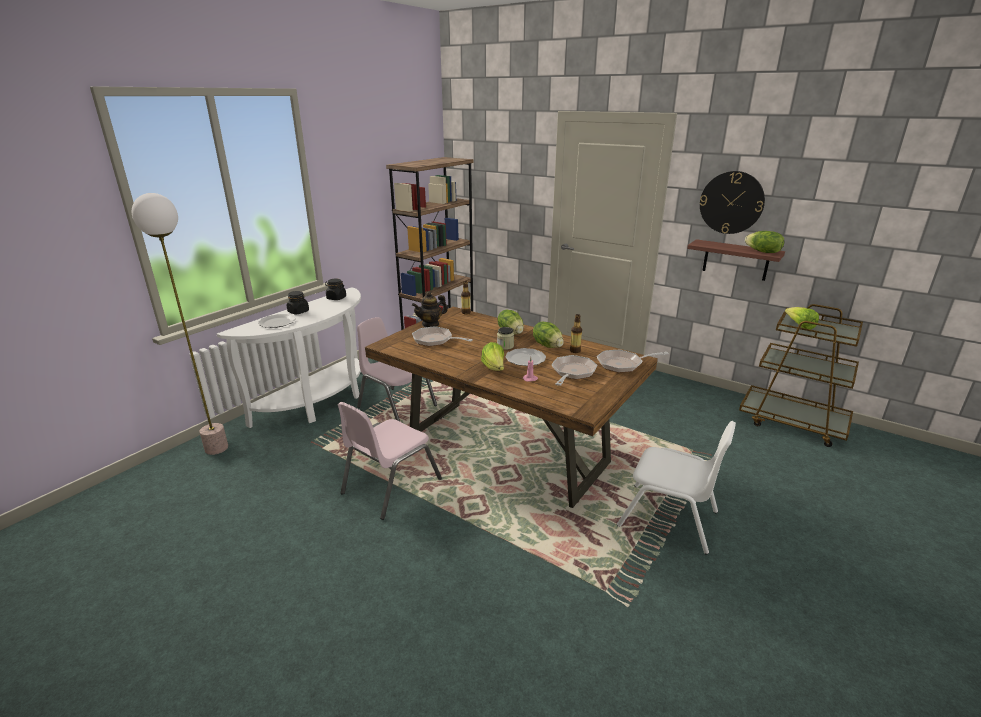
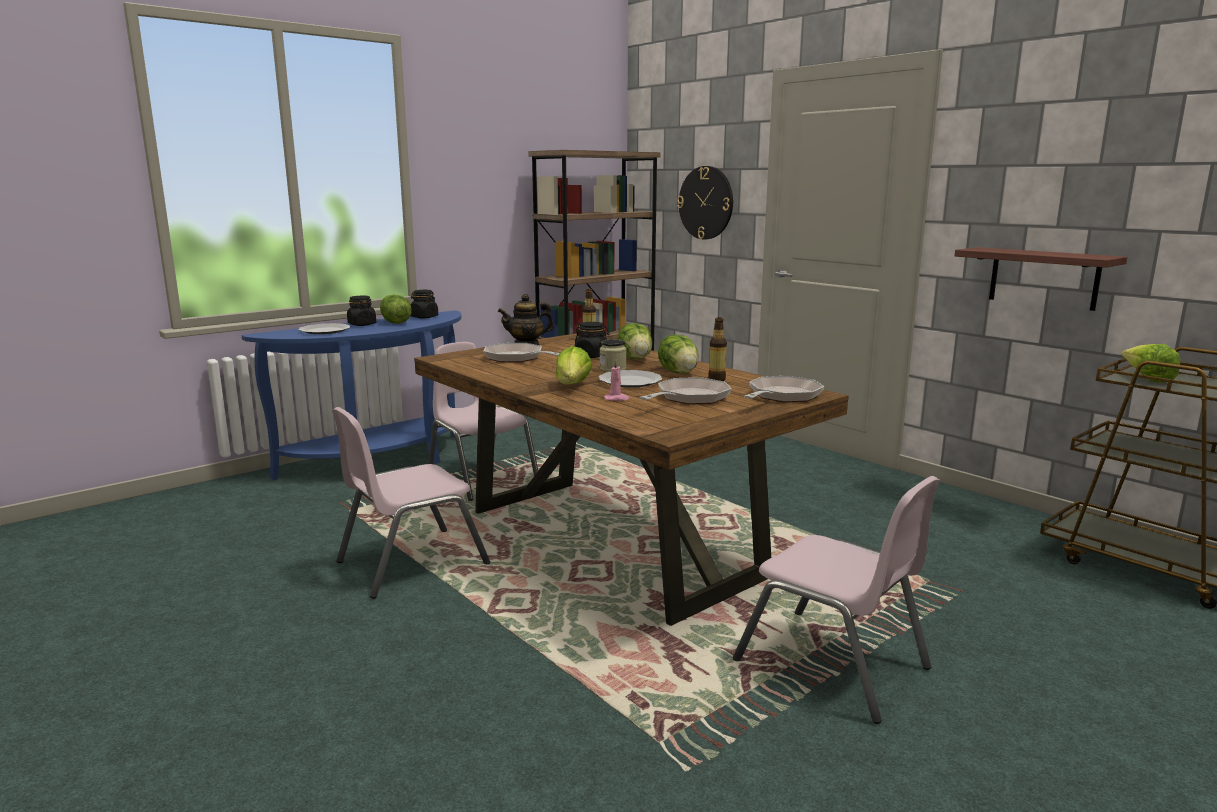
camera: 15 degrees right, 10 degrees down
floor lamp [132,193,228,455] -> none
white console table [217,287,361,428] -> blue console table [241,310,461,480]
frying pan [597,350,669,373] -> frying pan turned 120 degrees clockwise [744,376,824,403]
white chair [617,421,736,555] -> pink chair [733,476,940,724]
wall clock [700,171,765,234] -> wall clock moved to [677,166,733,240]
lettuce [745,231,785,253] -> lettuce moved to [380,295,411,324]
none -> black jar [575,322,609,358]

